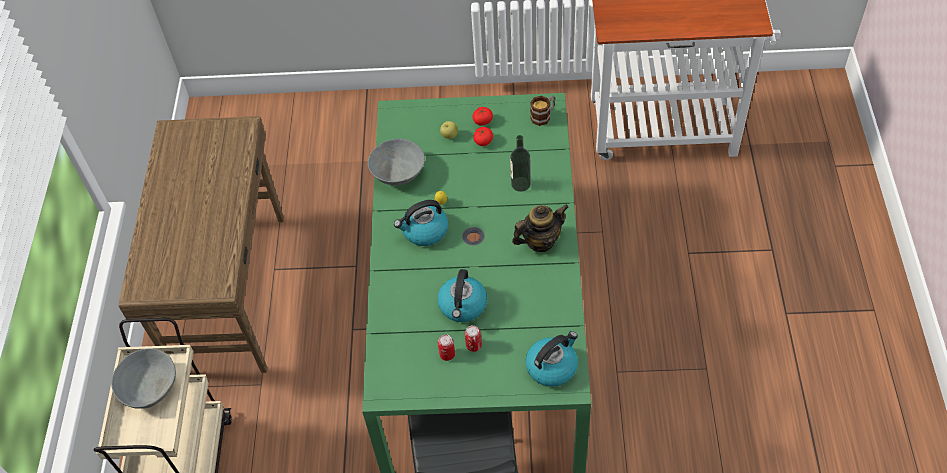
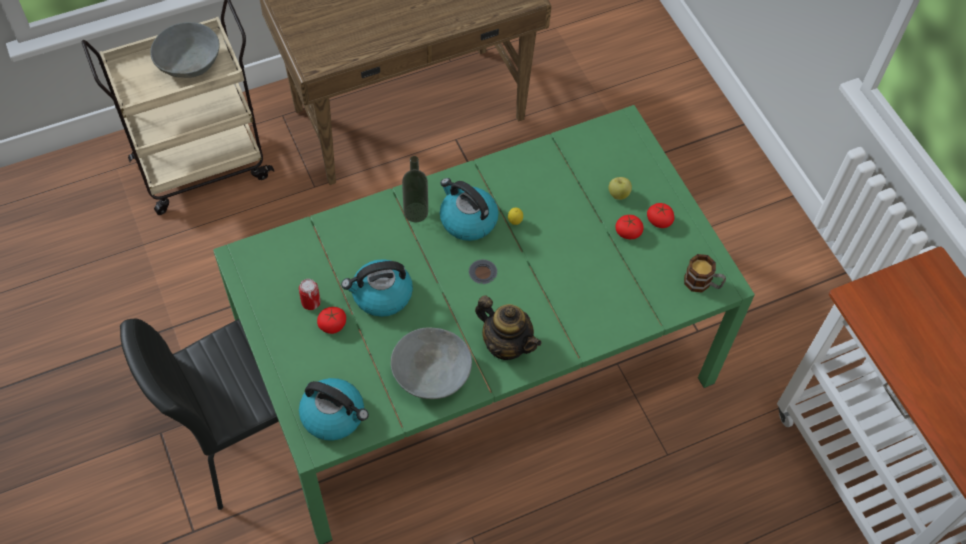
camera: 60 degrees right, 5 degrees up
grey bowl [368,139,425,186] -> grey bowl moved to [391,328,472,399]
can [465,325,482,352] -> tomato [317,307,346,334]
bottle [510,135,531,192] -> bottle moved to [402,156,428,222]

